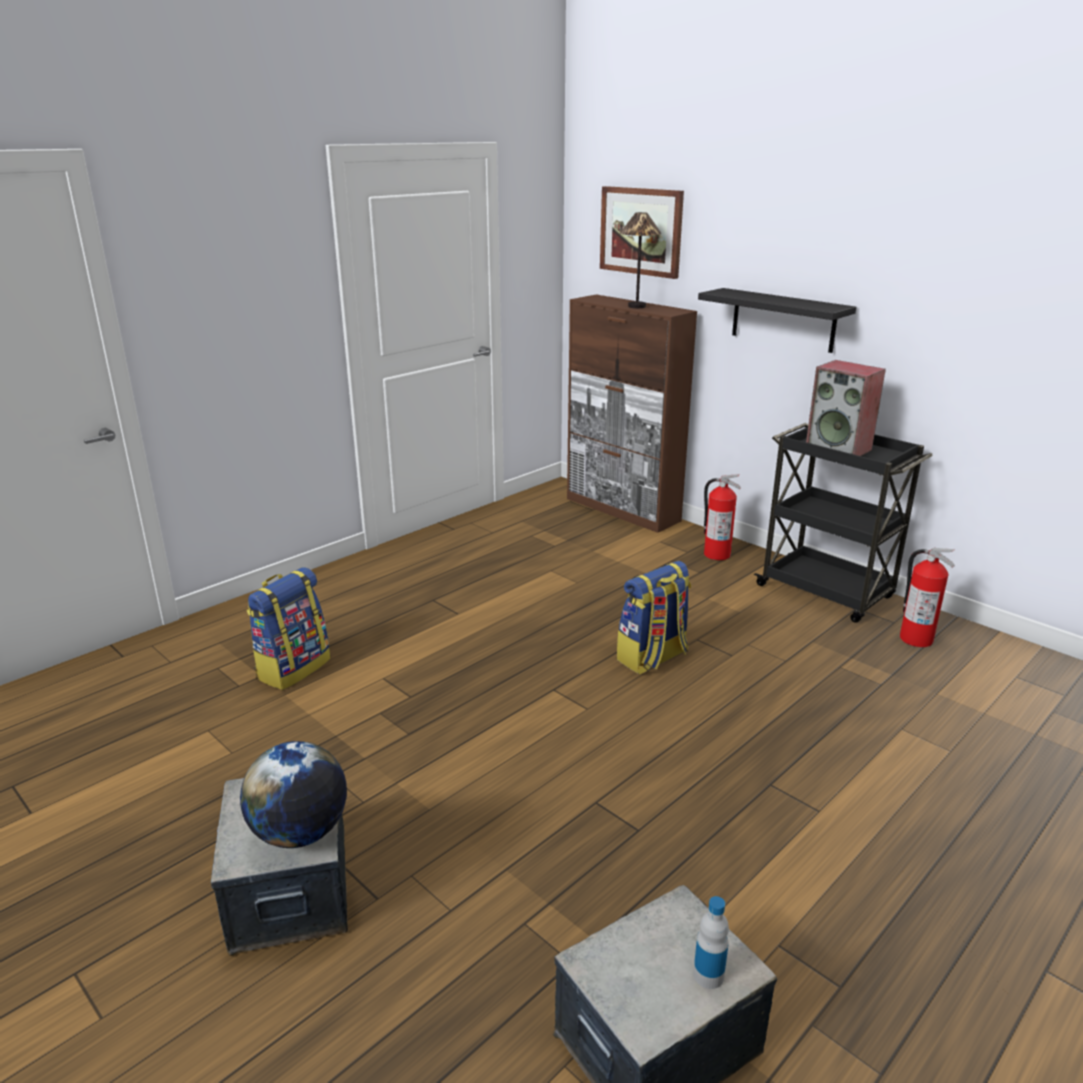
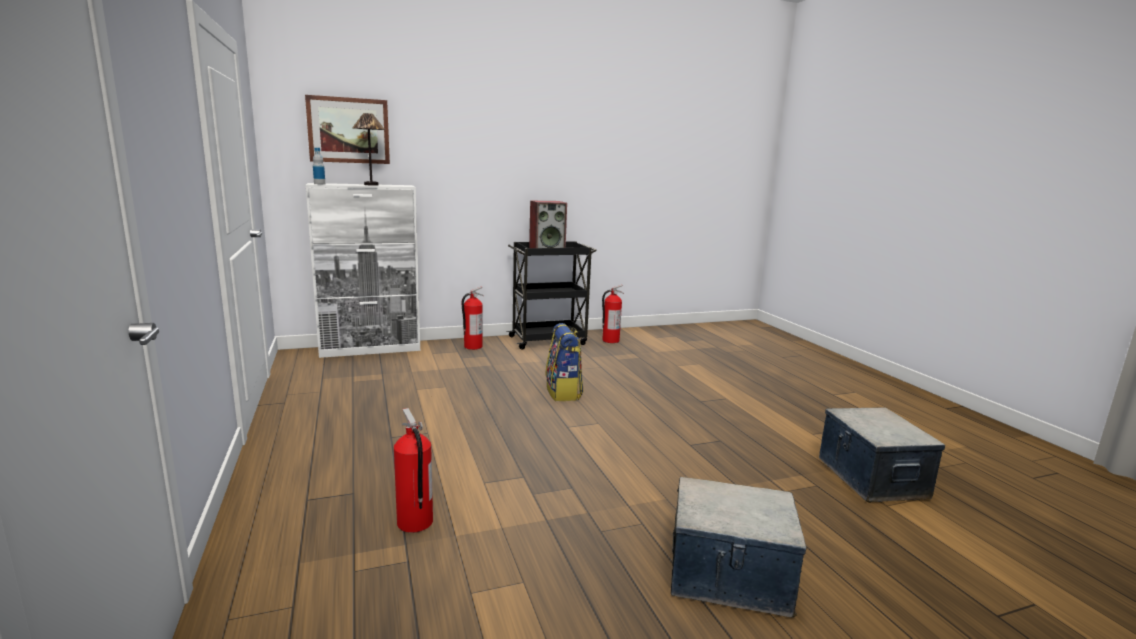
camera: 65 degrees left, 10 degrees down
globe [240,741,347,848] -> none
backpack [247,567,331,690] -> fire extinguisher [394,408,433,533]
brown cabinet [567,295,697,533] -> white cabinet [306,183,420,358]
bottle [693,896,729,989] -> bottle moved to [313,148,325,184]
black shelf [698,288,856,353] -> none

